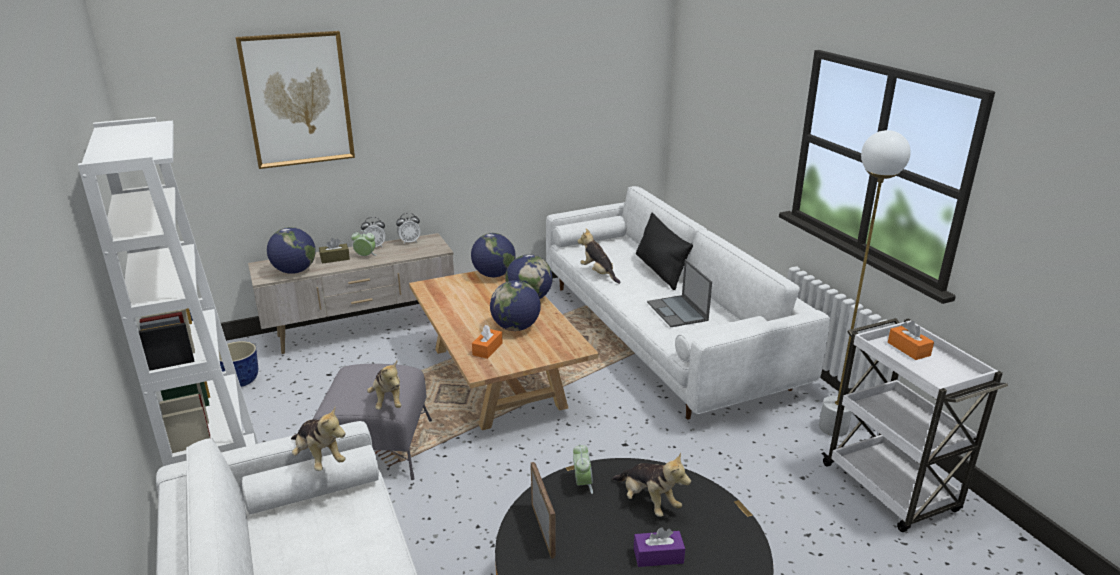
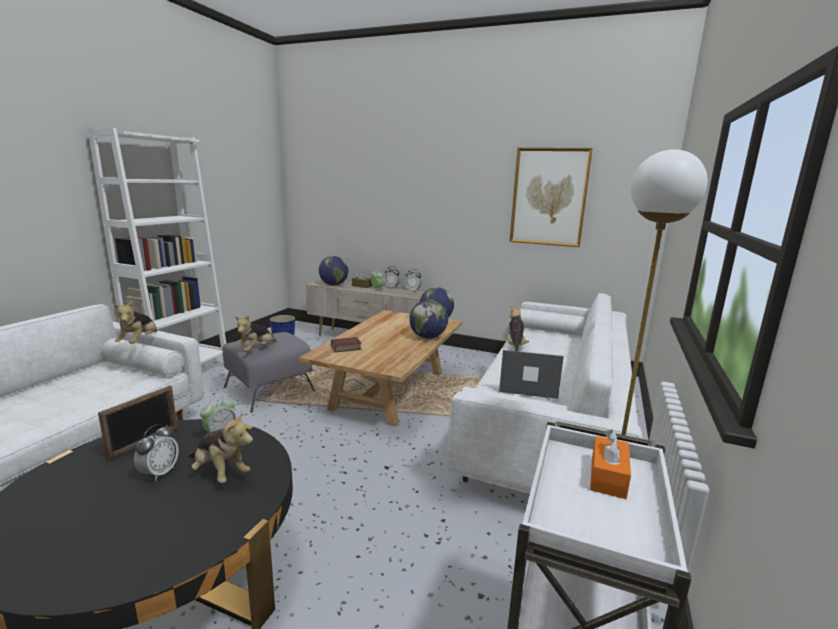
camera: 45 degrees right, 10 degrees down
picture [235,31,355,169] -> picture moved to [509,148,592,247]
orange tissue box [472,325,503,359] -> book [331,337,362,352]
globe [490,280,541,331] -> none
plush toy [612,453,691,517] -> plush toy turned 60 degrees counterclockwise [188,412,253,483]
purple tissue box [634,527,685,567] -> none
black pillow [636,213,693,290] -> none
laptop [647,259,712,327] -> laptop turned 75 degrees clockwise [499,350,564,399]
none -> alarm clock [134,424,179,481]

